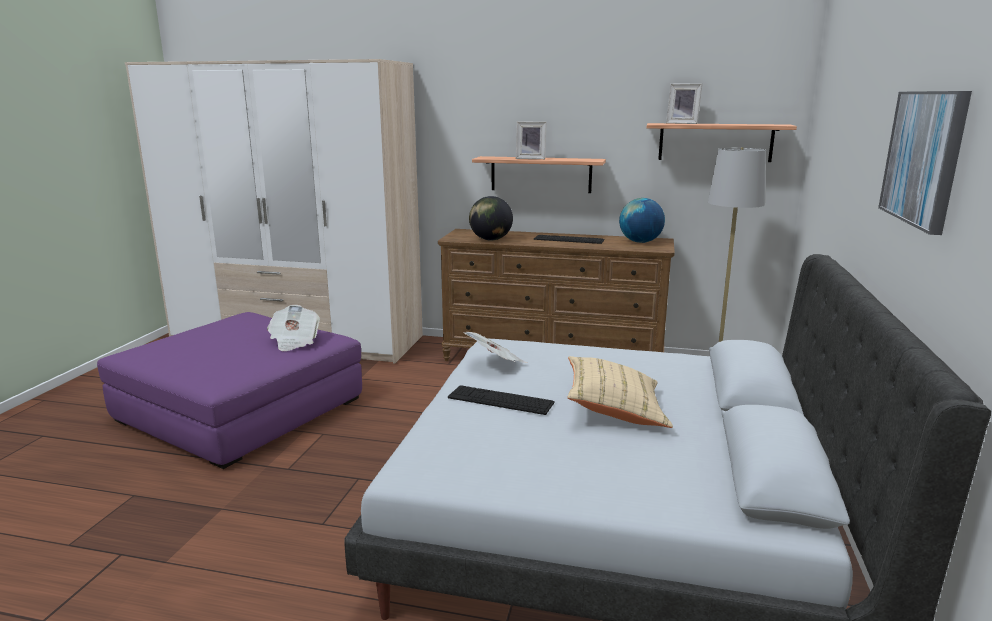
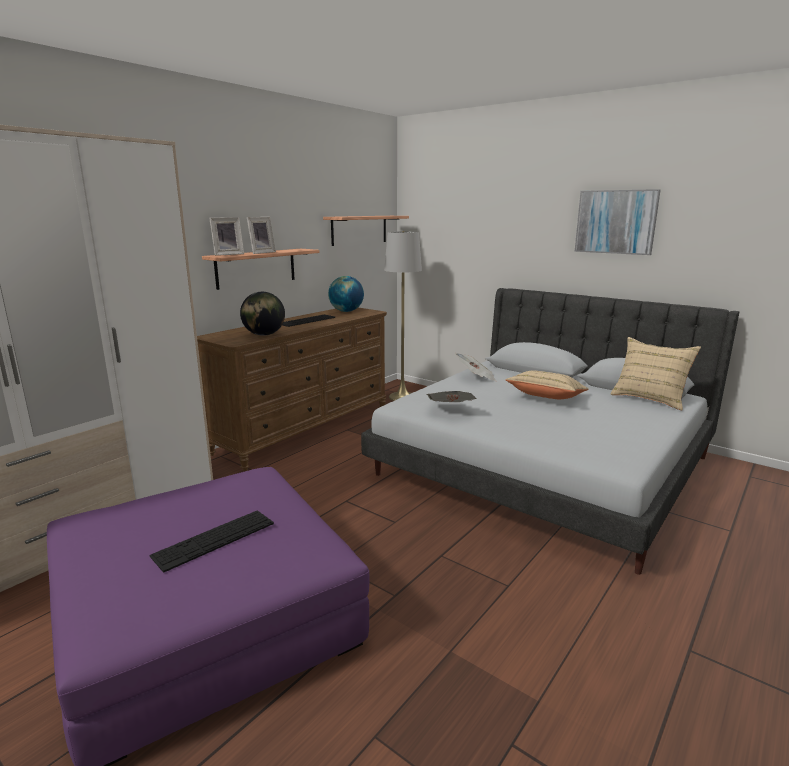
camera: 65 degrees left, 0 degrees up
newspaper [267,305,320,351] -> newspaper moved to [455,353,496,381]
keyboard [448,385,555,415] -> keyboard moved to [150,511,274,573]
picture frame [666,83,702,124] -> picture frame moved to [209,217,244,256]
none -> beige pillow [610,337,701,410]

